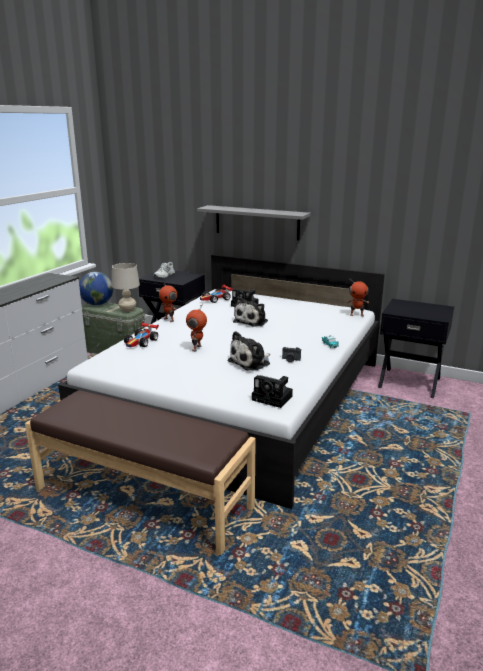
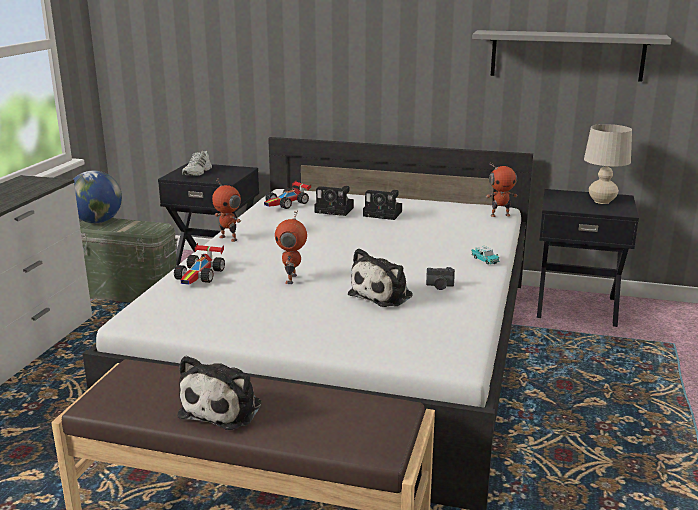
camera: 10 degrees left, 0 degrees up
beige table lamp [112,263,140,312] -> beige table lamp moved to [584,124,632,204]
grey shelf [197,205,311,240] -> grey shelf moved to [472,30,672,82]
plush toy [233,296,268,327] -> plush toy moved to [177,355,262,430]
camera [252,375,293,408] -> camera moved to [363,190,402,220]

